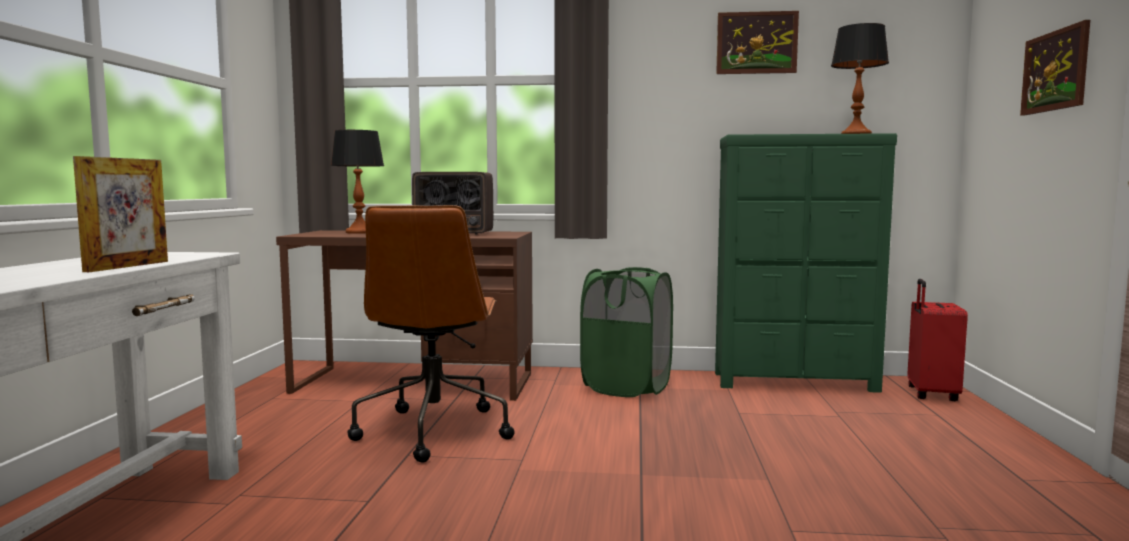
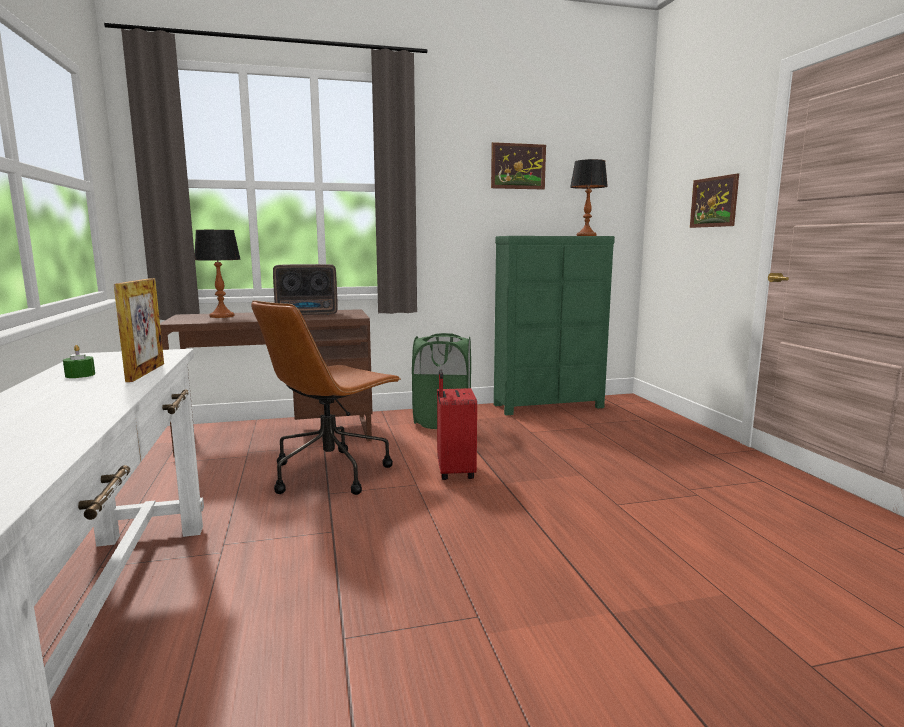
camera: 20 degrees left, 5 degrees up
brown office chair [347,205,515,462] -> brown office chair turned 60 degrees clockwise [251,300,401,495]
red suitcase [907,279,968,401] -> red suitcase moved to [437,369,477,480]
none -> green candle [63,345,95,378]

